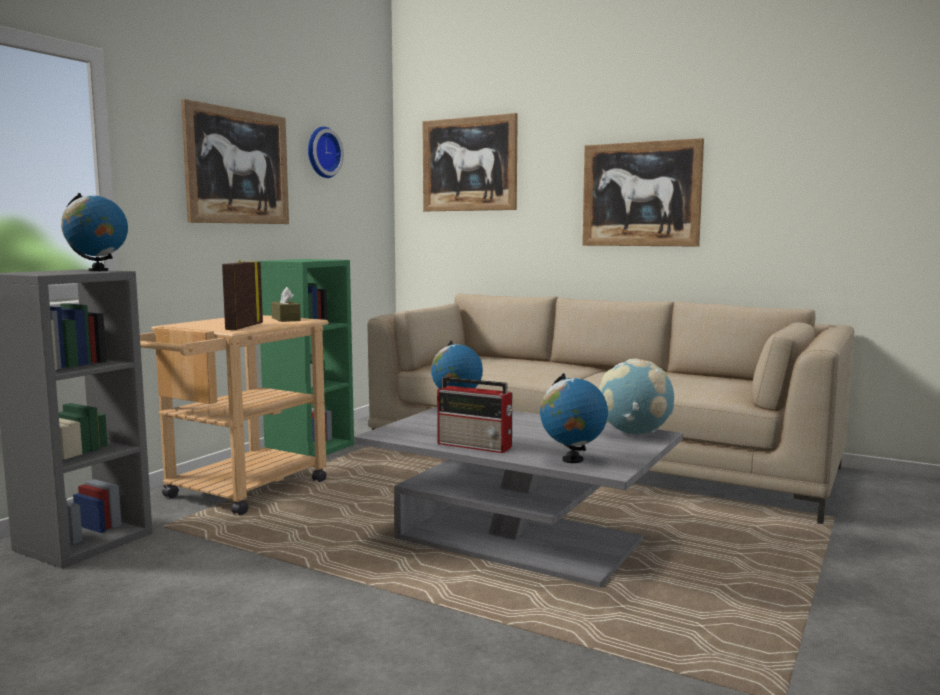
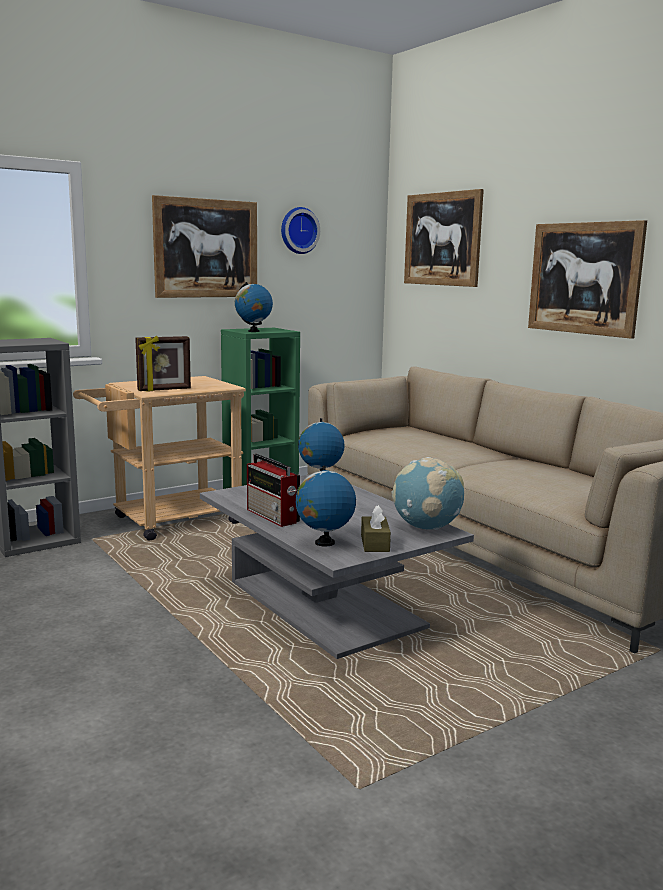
camera: 25 degrees right, 5 degrees up
globe [61,193,128,271] -> globe moved to [235,282,273,332]
picture frame [222,260,263,330] -> picture frame turned 150 degrees counterclockwise [135,336,191,392]
brown tissue box [271,287,301,322] -> brown tissue box moved to [361,505,391,552]

